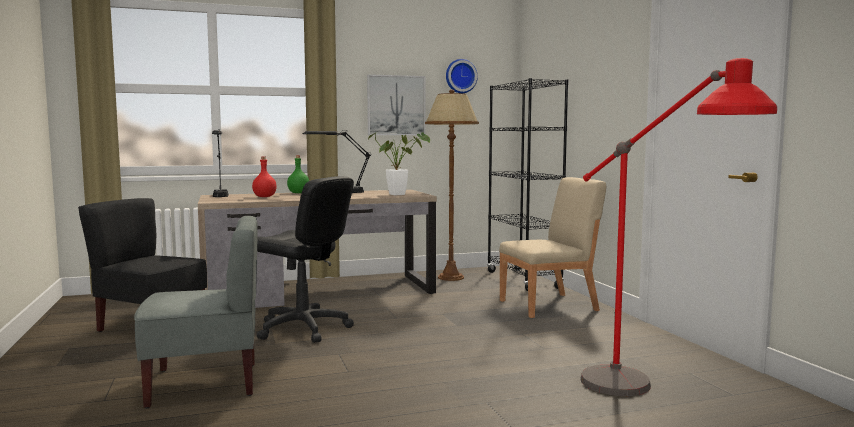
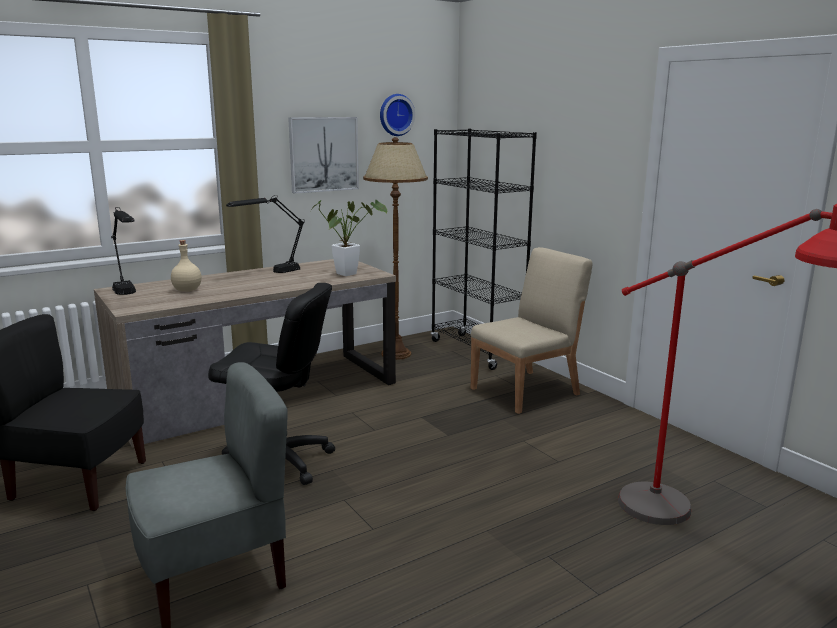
camera: 15 degrees left, 10 degrees up
red bottle [252,157,277,197] -> beige bottle [171,240,202,292]
green bottle [287,155,309,193] -> none

